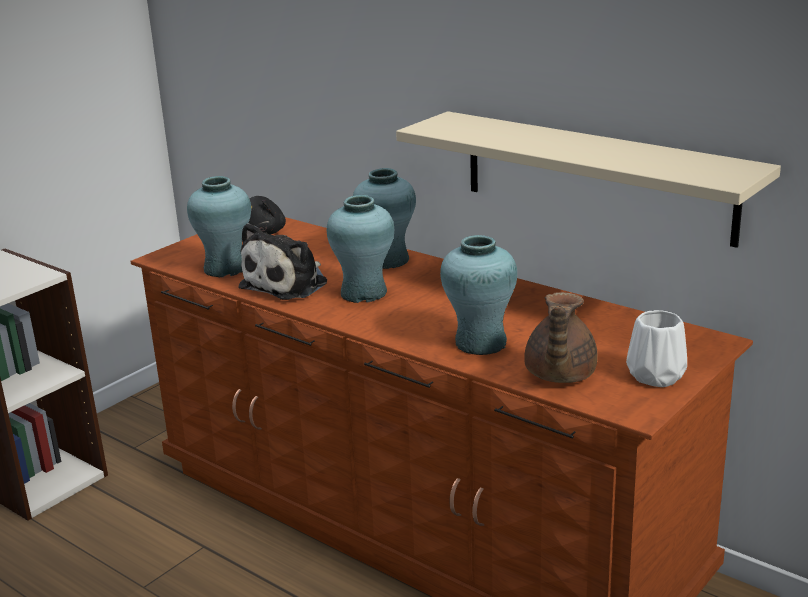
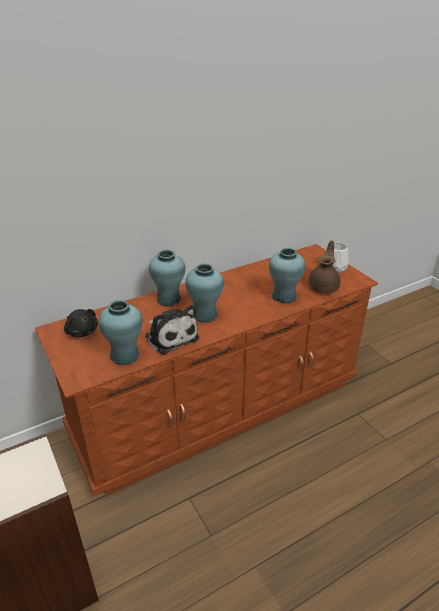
camera: 70 degrees left, 10 degrees up
beige shelf [396,111,781,248] -> none
brown teapot [524,292,598,383] -> brown teapot turned 105 degrees counterclockwise [309,240,341,294]

